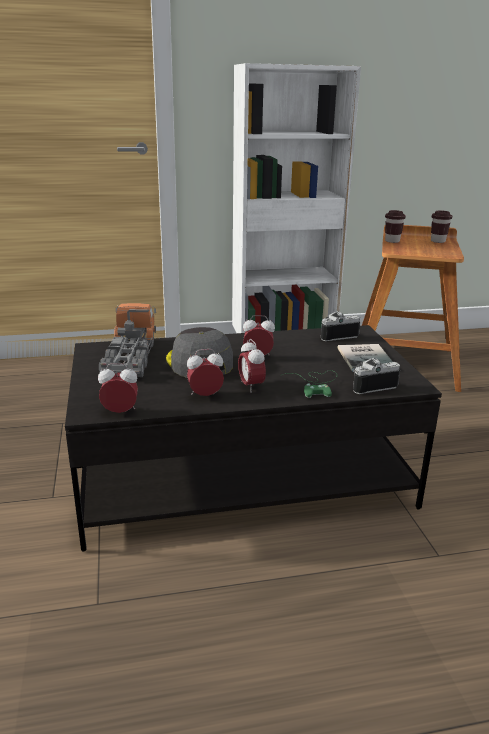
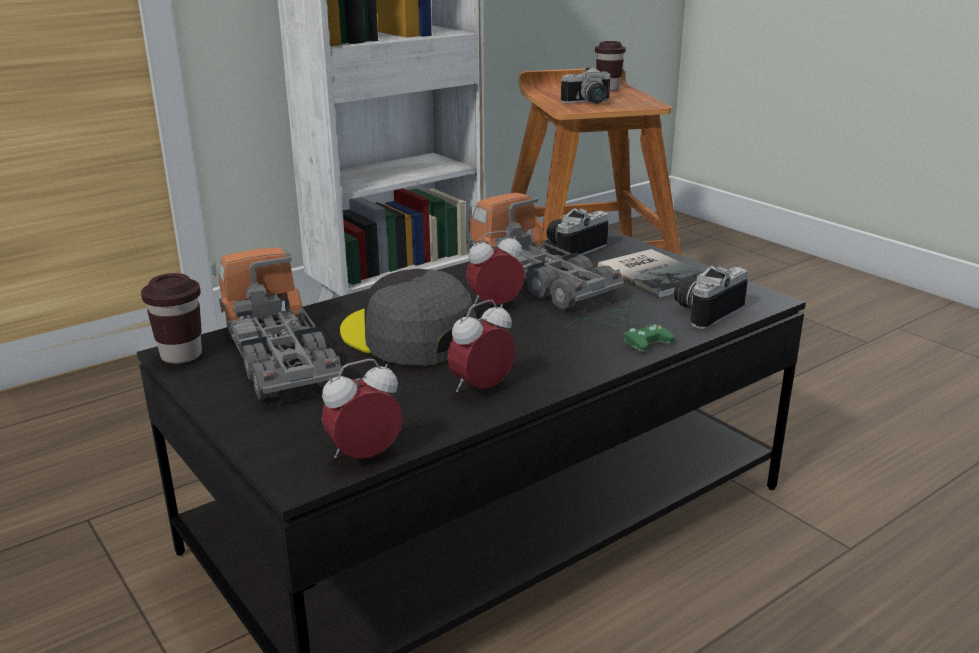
camera: 25 degrees left, 0 degrees up
alarm clock [238,339,266,393] -> none
brown cup [385,210,406,243] -> brown cup moved to [141,273,202,364]
none -> toy truck [466,193,624,310]
none -> camera [561,66,611,104]

